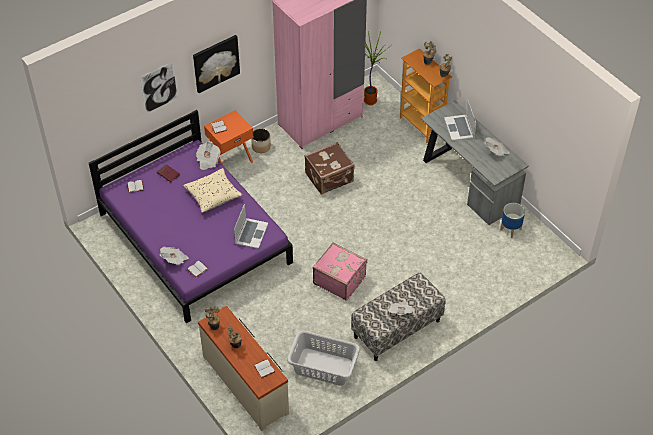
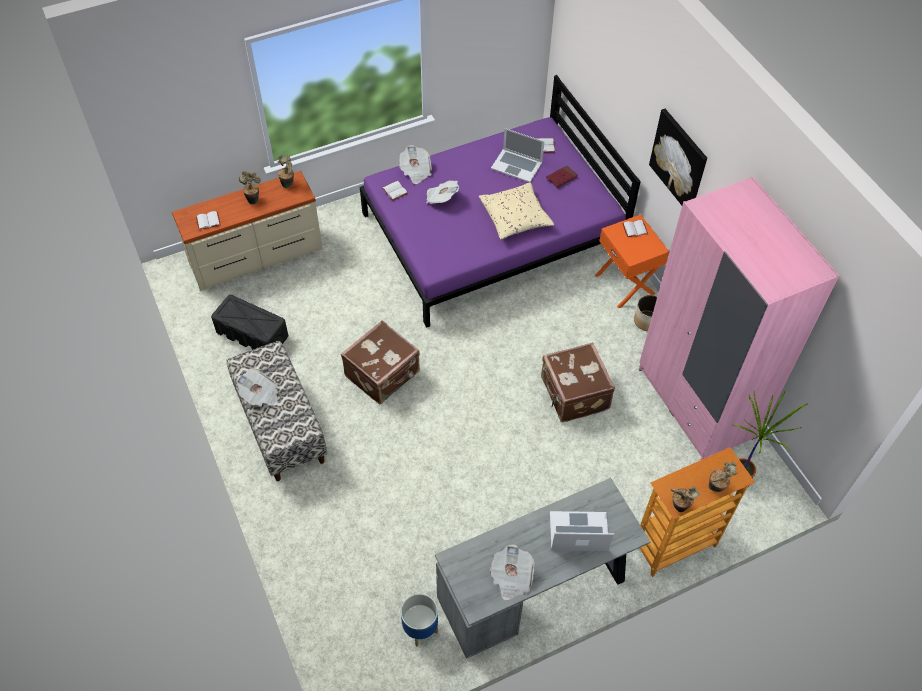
camera: 100 degrees right, 5 degrees up
picture [140,61,178,114] -> none
newspaper [196,141,220,170] -> newspaper moved to [426,181,459,204]
laptop [234,204,268,249] -> laptop moved to [491,128,544,183]
grey laundry basket [287,331,360,386] -> black storage box [211,295,288,350]
pink suitcase [312,242,367,301] -> brown suitcase [341,320,420,404]

